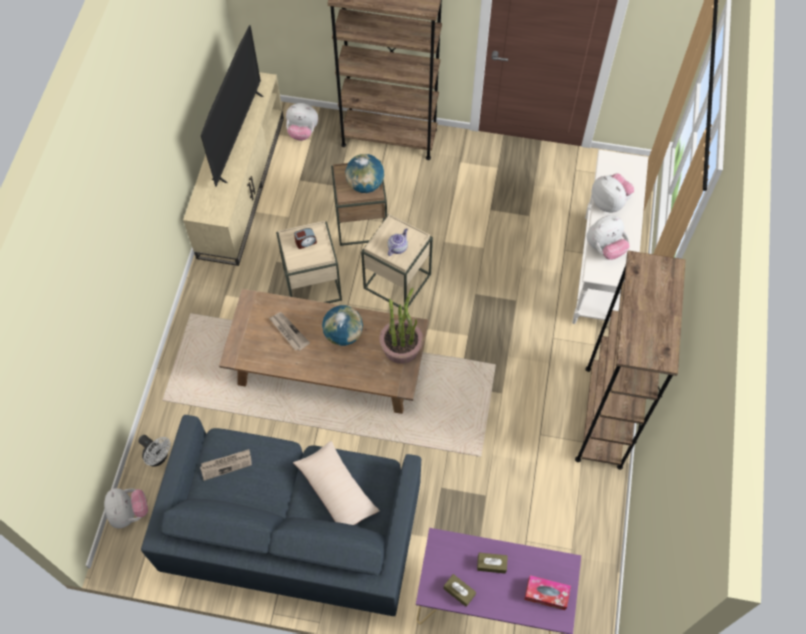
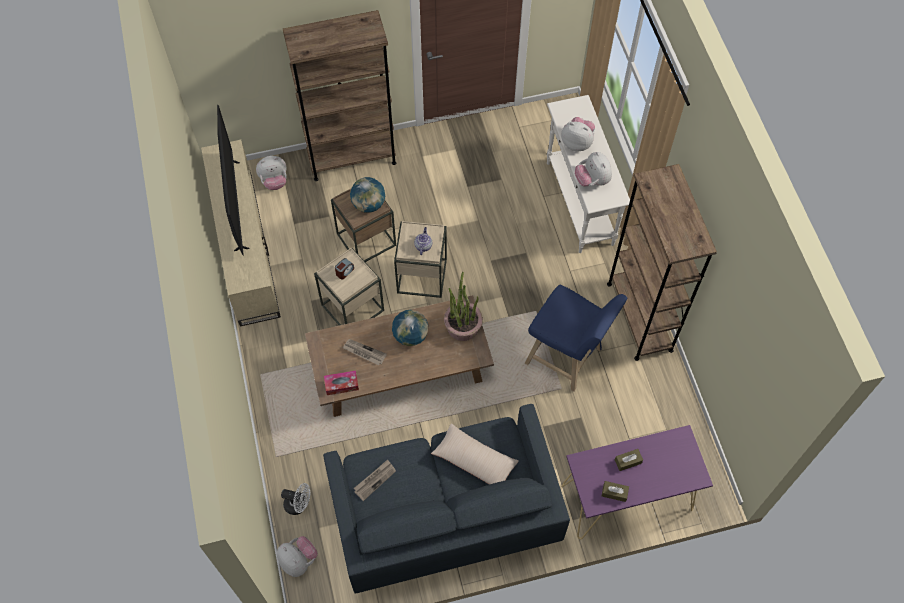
camera: 25 degrees left, 0 degrees up
tissue box [524,575,571,610] -> tissue box moved to [324,370,359,395]
plush toy [587,216,630,260] -> plush toy turned 120 degrees clockwise [575,152,612,187]
none -> blue stool [525,285,627,392]

